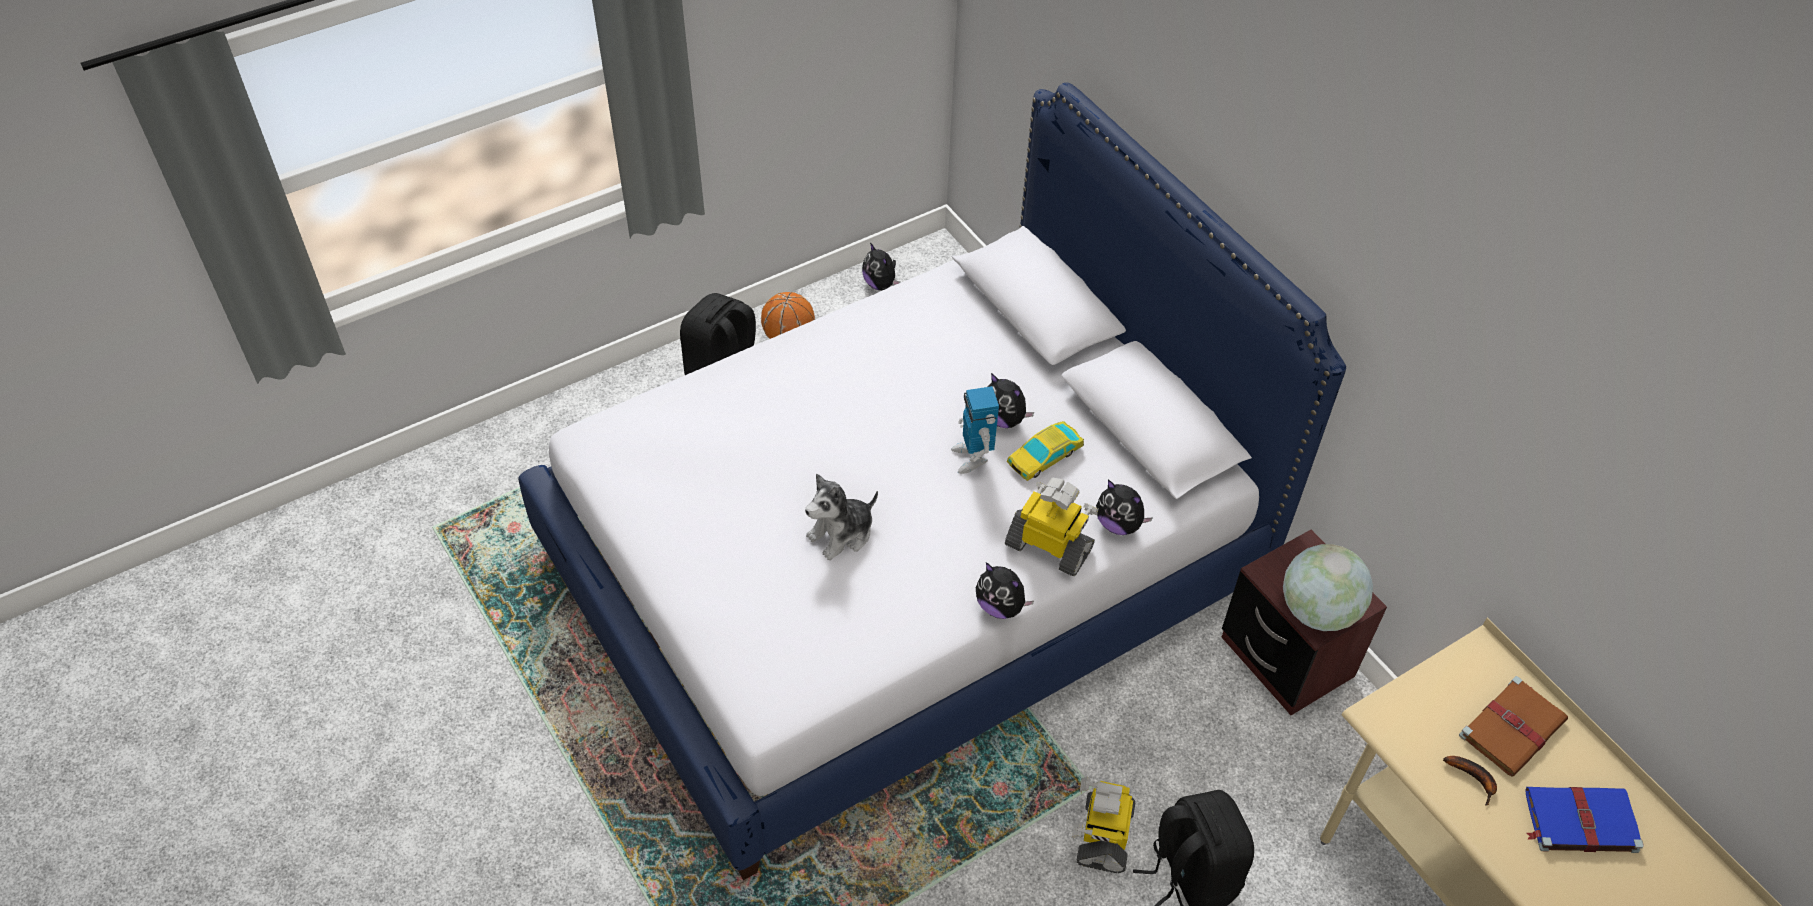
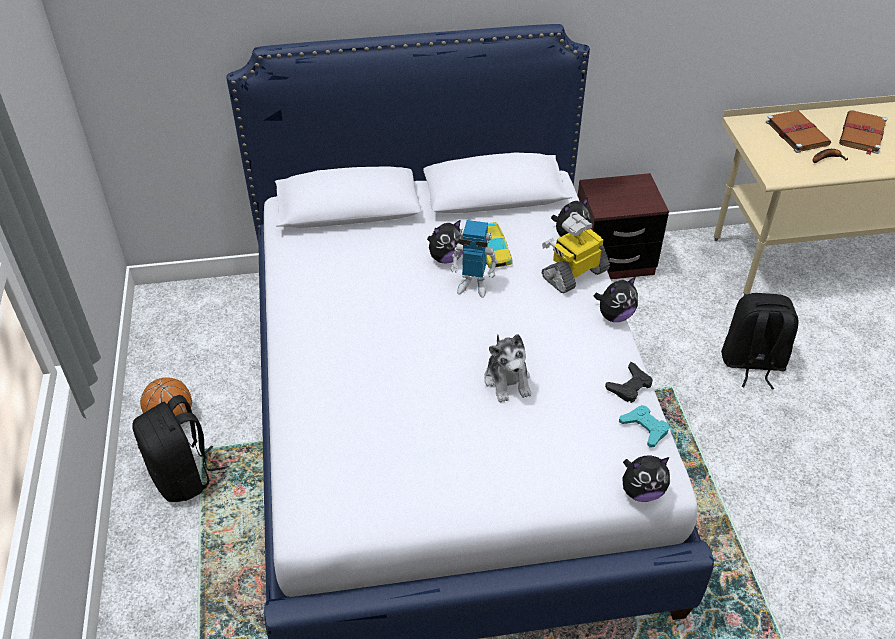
camera: 65 degrees left, 5 degrees down
plush toy [862,242,900,290] -> plush toy moved to [622,456,670,502]
toy robot [1072,776,1135,873] -> none
globe [1283,544,1373,631] -> none
blue book [1525,787,1644,853] -> brown book [839,110,888,155]
none -> black game controller [605,362,653,403]
none -> turquoise game controller [619,405,669,448]

